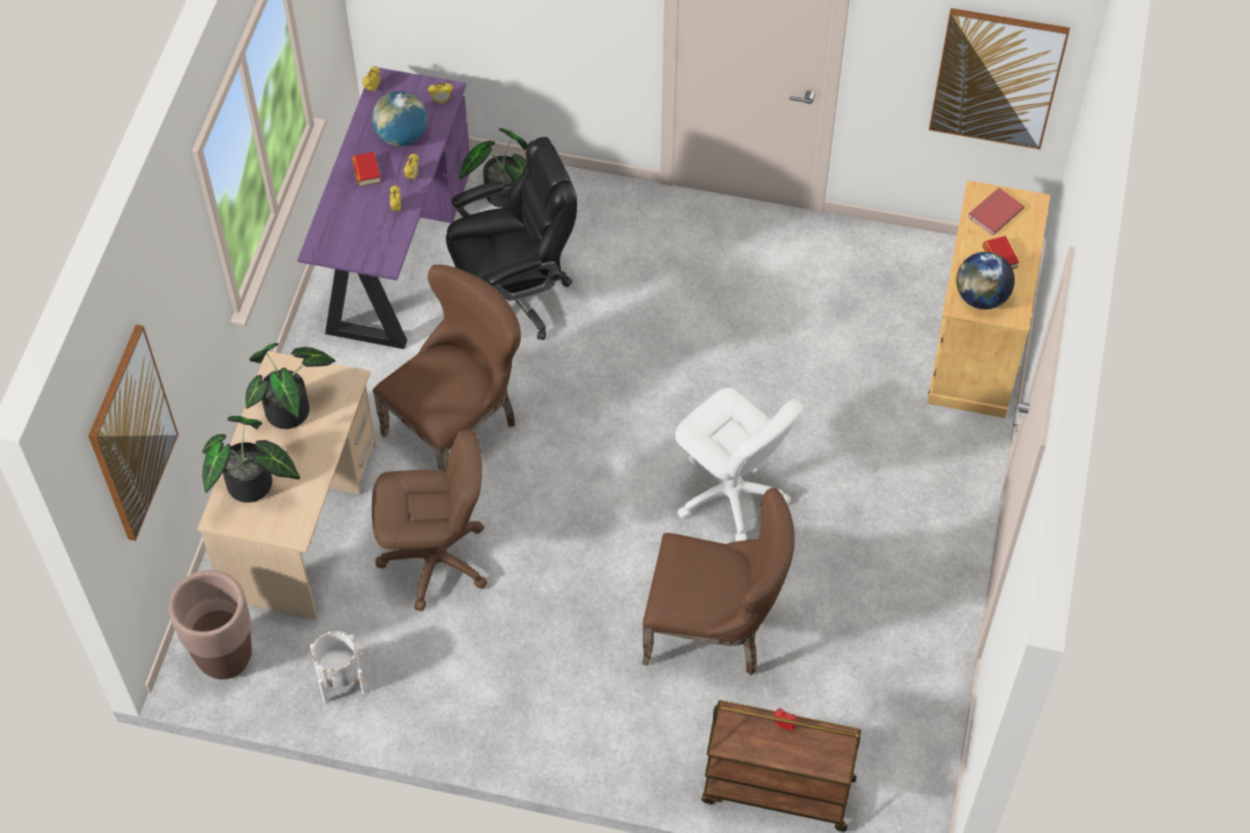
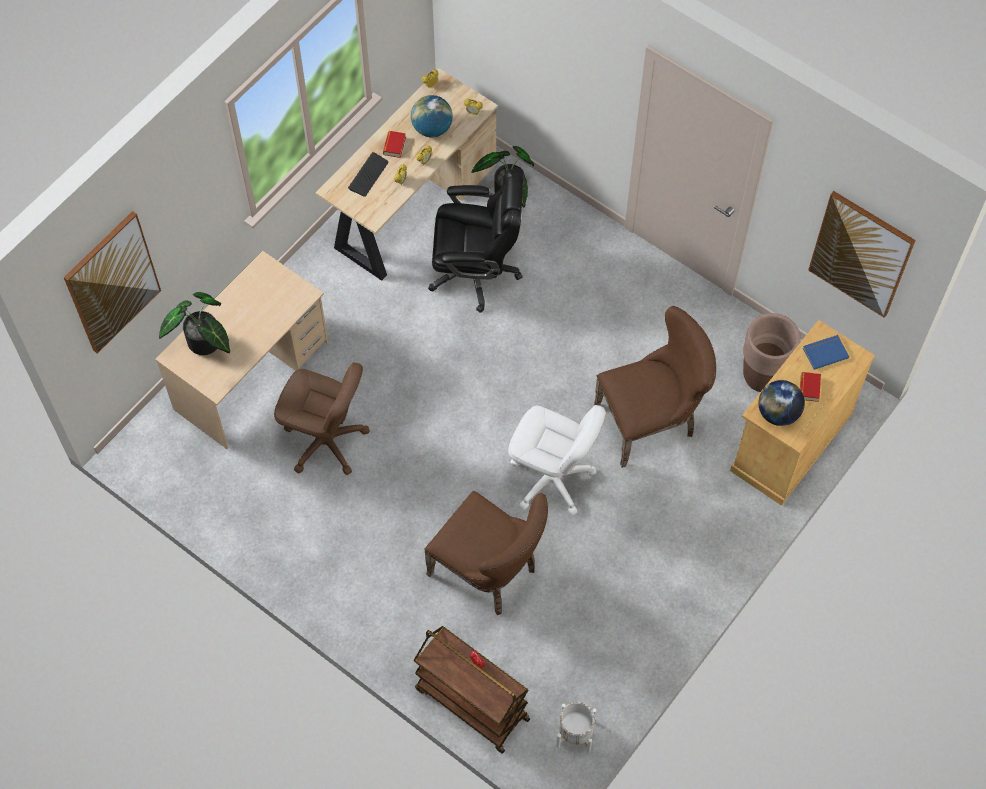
camera: 25 degrees right, 5 degrees up
brown planter [169,570,252,679] -> brown planter moved to [743,313,801,392]
potted plant [245,343,335,429] -> none
purple desk [297,68,470,349] -> beige desk [315,68,498,281]
white planter [310,631,367,703] -> white planter moved to [556,702,596,753]
brown chair [373,264,521,472] -> brown chair moved to [594,306,716,468]
white office chair [675,388,803,541] -> white office chair turned 45 degrees counterclockwise [508,405,605,515]
red book [968,188,1025,235] -> blue book [803,335,849,370]
none -> keyboard [348,152,389,197]

